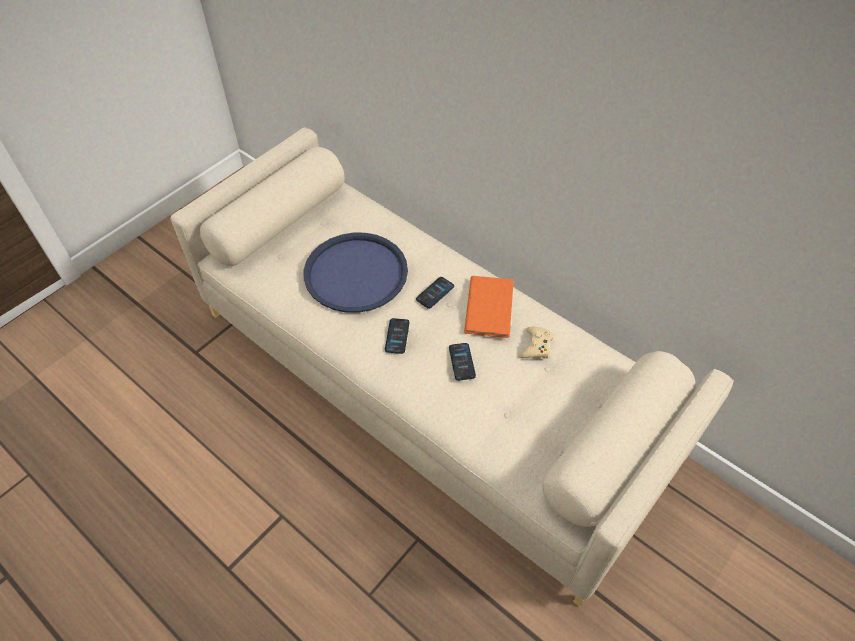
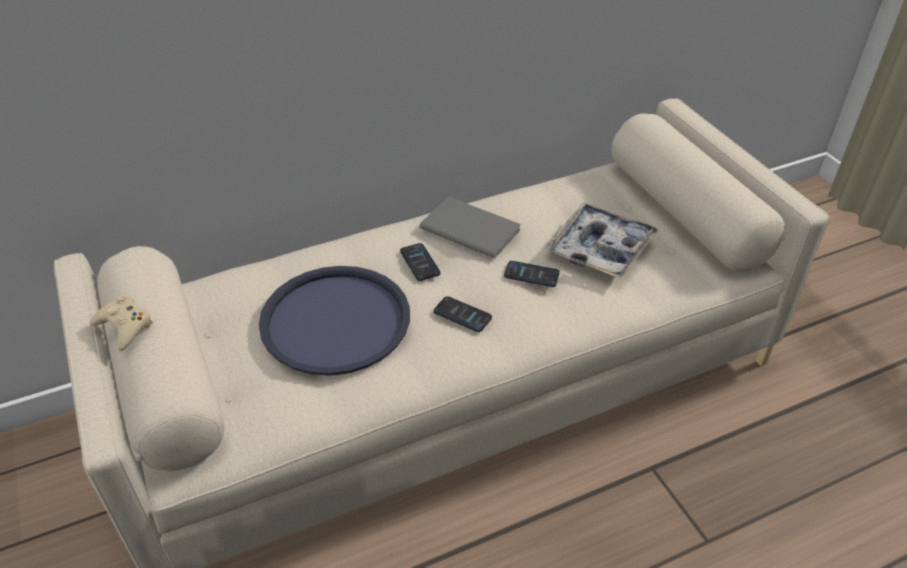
camera: 65 degrees left, 10 degrees down
orange book [464,276,514,338] -> grey book [419,197,521,258]
beige game controller [519,327,554,359] -> beige game controller moved to [89,296,153,351]
none -> tray [545,203,658,279]

